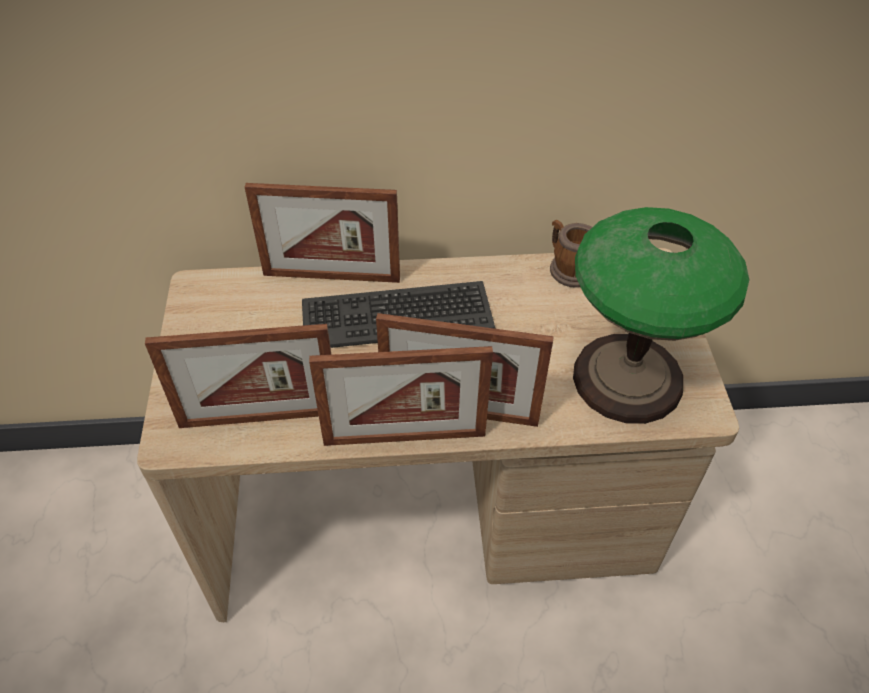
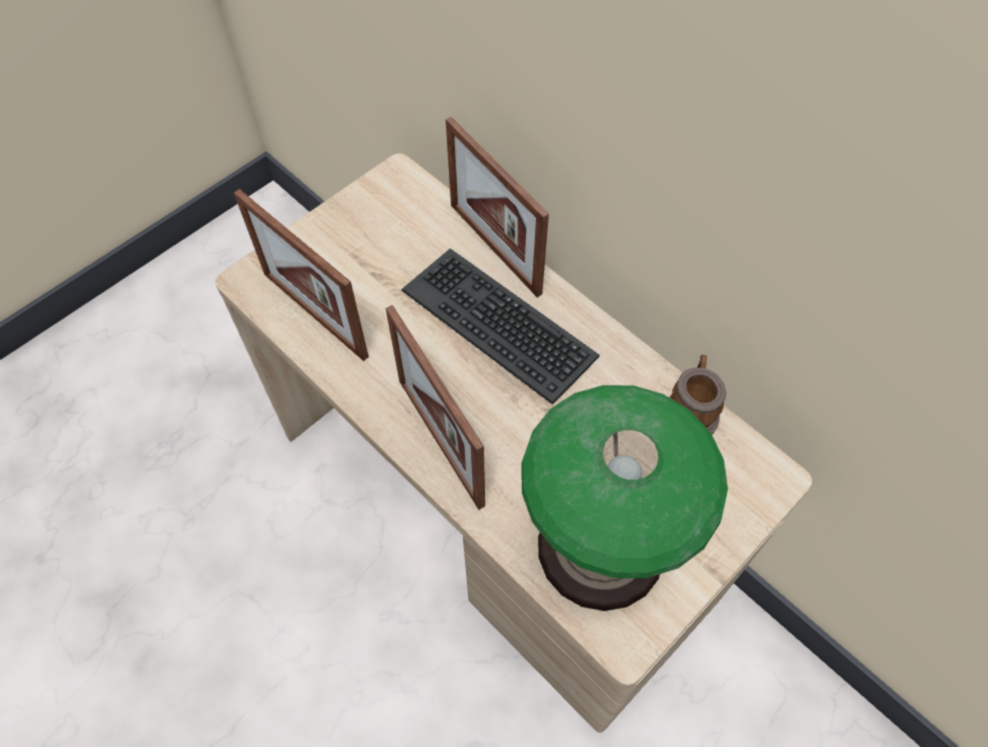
camera: 50 degrees right, 10 degrees up
picture frame [309,346,493,446] -> none

